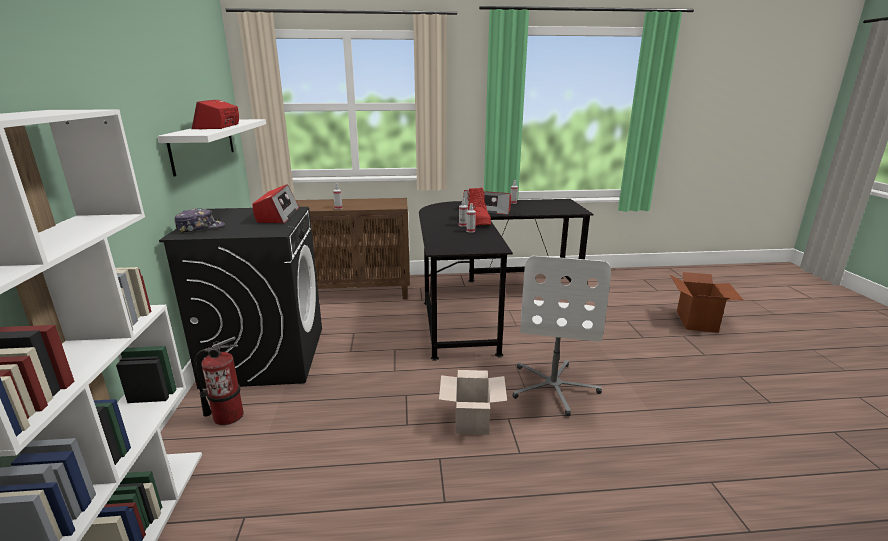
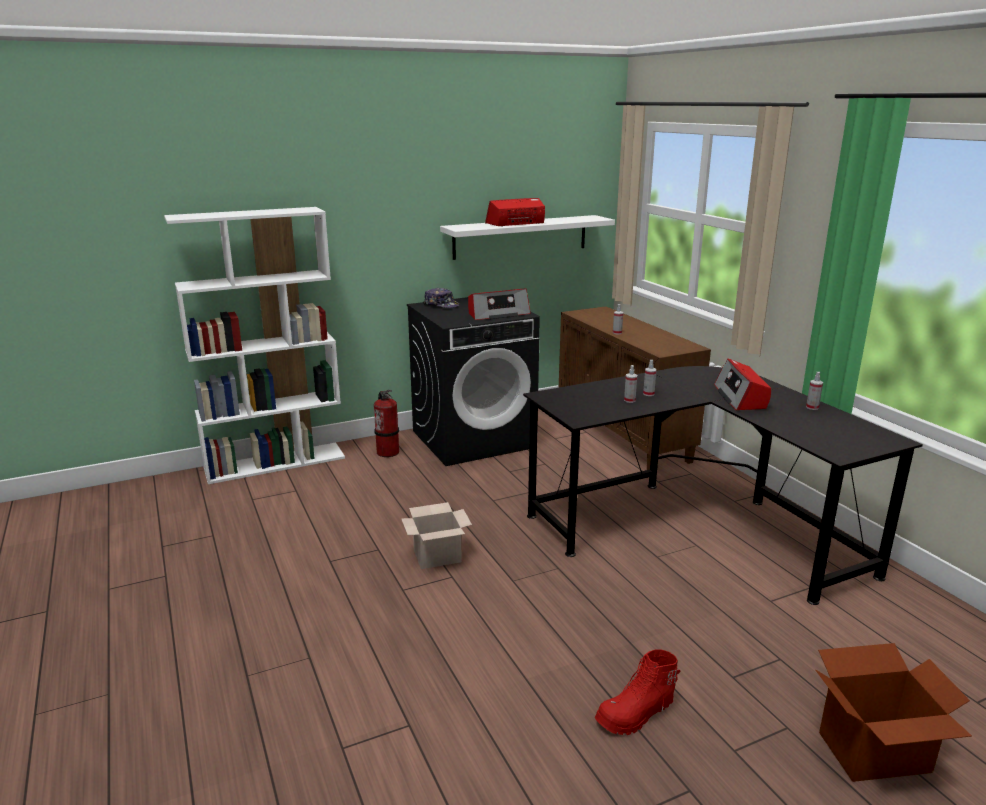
camera: 70 degrees right, 0 degrees up
red boot [467,188,491,226] -> red boot moved to [595,649,681,735]
white office chair [512,256,611,417] -> none

